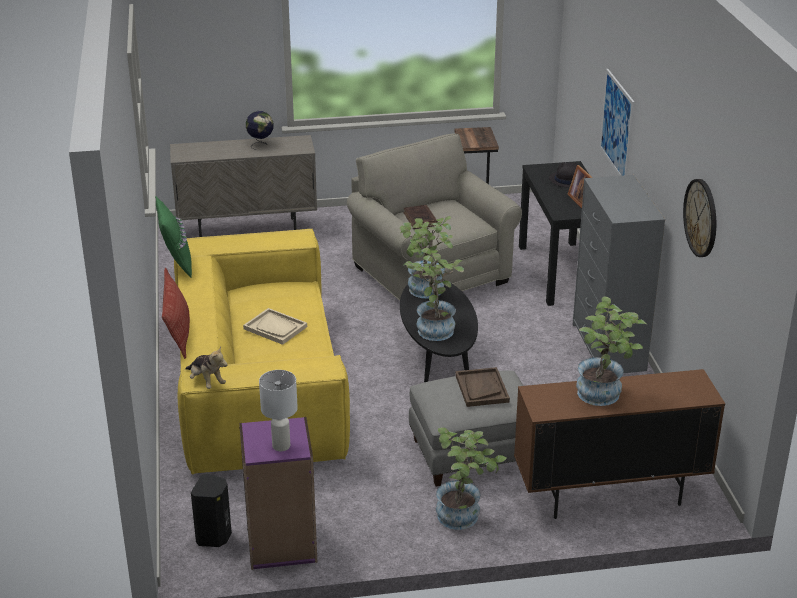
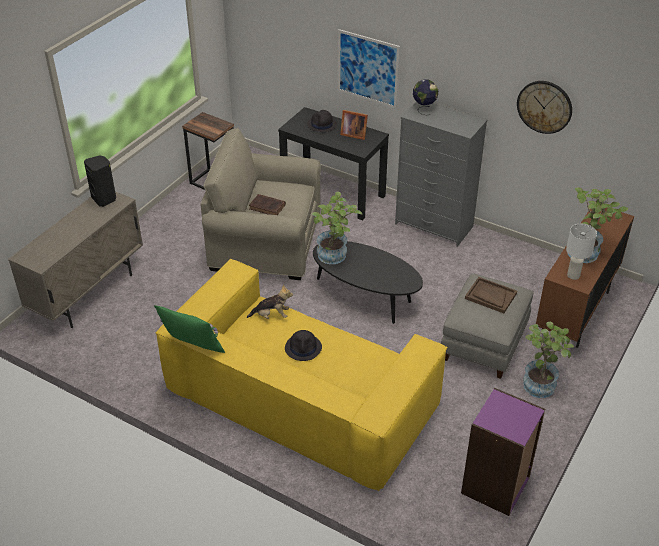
camera: 50 degrees left, 10 degrees up
pillow [162,268,190,359] -> none
plush toy [185,346,228,389] -> plush toy moved to [247,285,293,319]
black speaker [191,474,232,547] -> black speaker moved to [84,155,116,207]
beige tray [243,308,307,345] -> black hat [285,330,322,361]
globe [246,111,274,150] -> globe moved to [413,80,438,115]
white table lamp [259,370,298,451] -> white table lamp moved to [566,224,597,280]
potted plant [403,248,464,341] -> none

